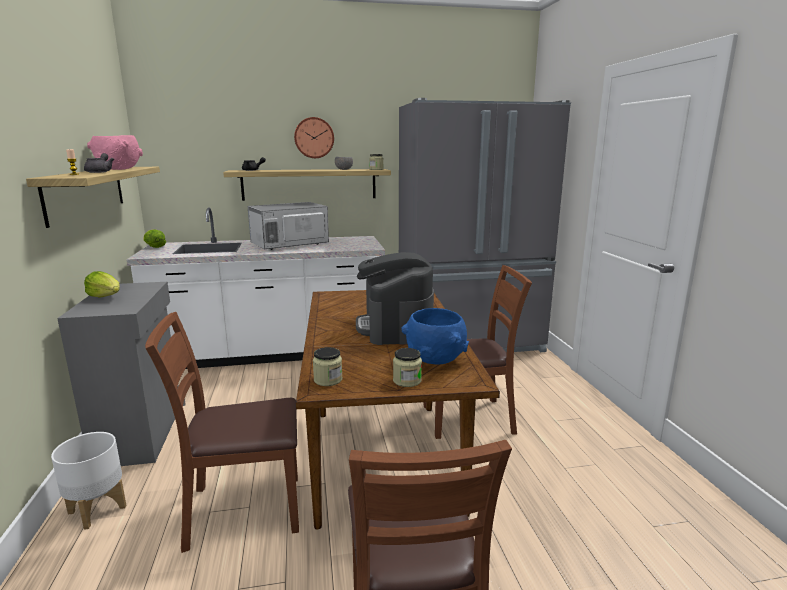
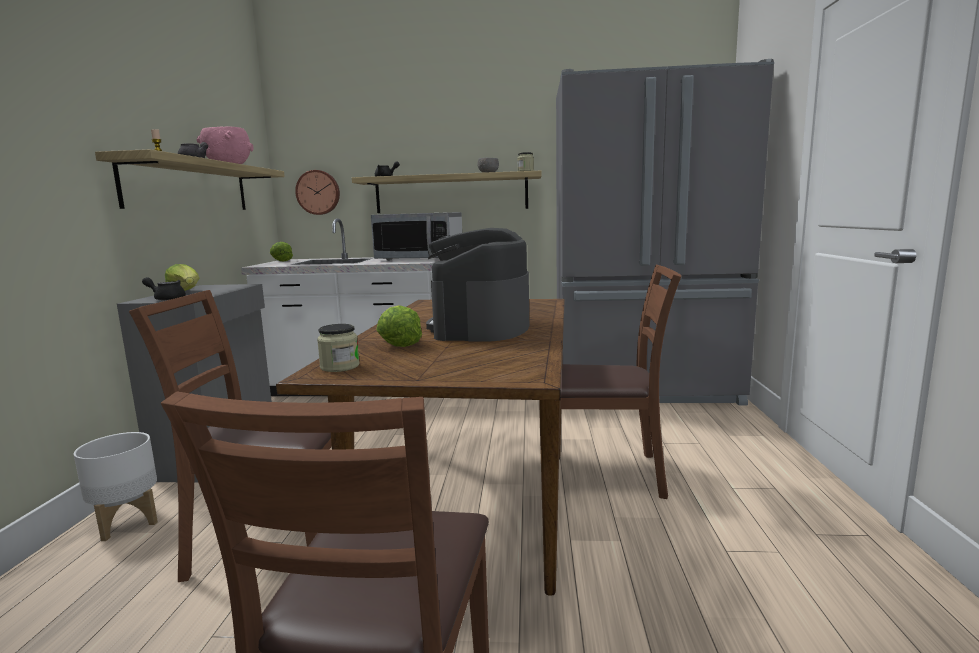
camera: 15 degrees right, 5 degrees down
microwave [248,202,329,250] -> microwave turned 150 degrees counterclockwise [371,212,462,261]
wall clock [294,117,334,158] -> wall clock moved to [295,170,340,215]
jar [393,348,422,387] -> none
blue bowl [402,308,469,364] -> none
none -> black teapot [142,277,186,301]
none -> lettuce [376,305,422,347]

